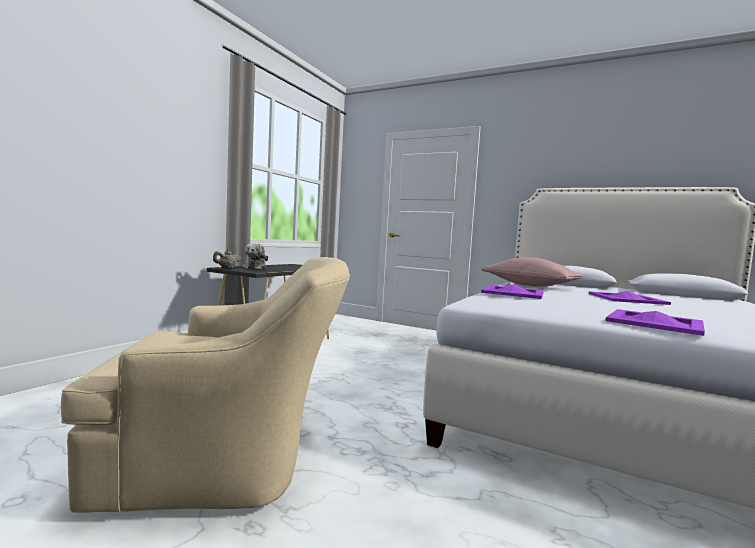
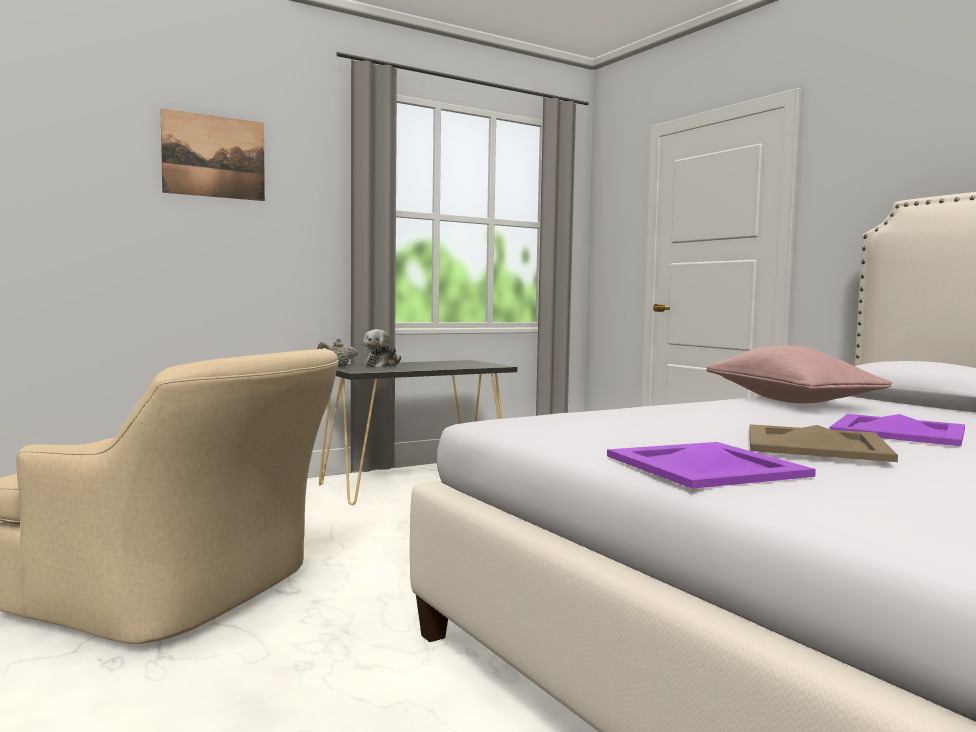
camera: 30 degrees right, 0 degrees up
purple tray [481,284,544,299] -> none
none -> picture [160,109,265,201]
none -> beige tray [749,424,898,462]

